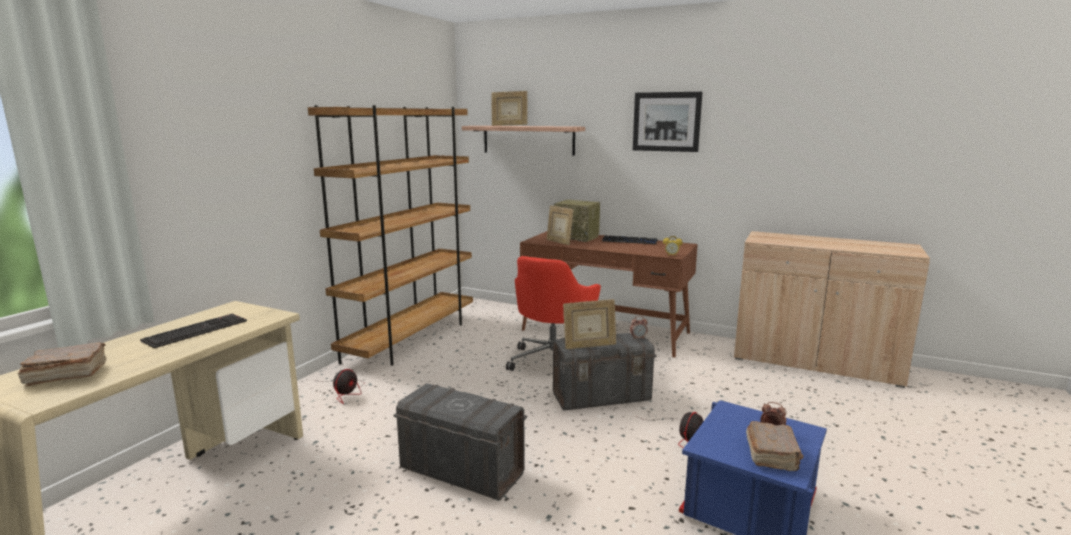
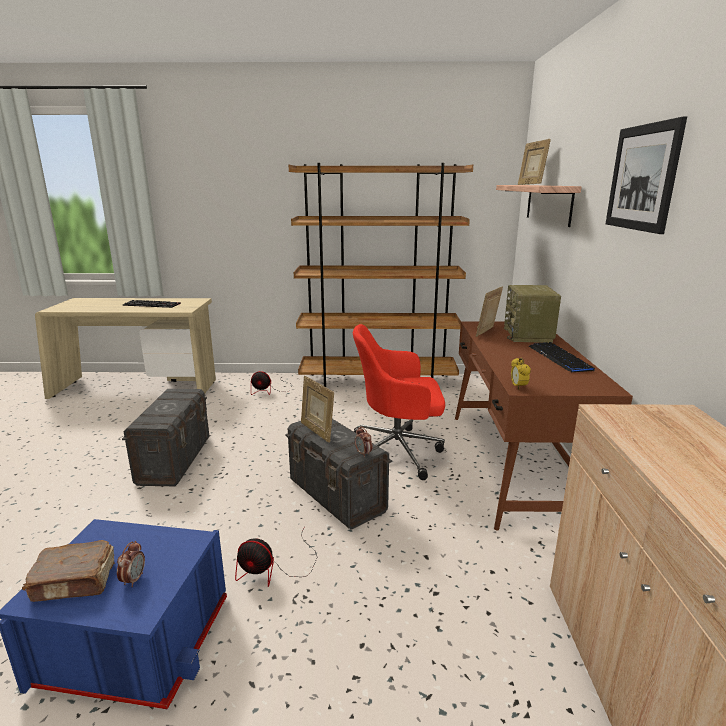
camera: 65 degrees right, 5 degrees up
brown book [18,342,107,386] -> none

